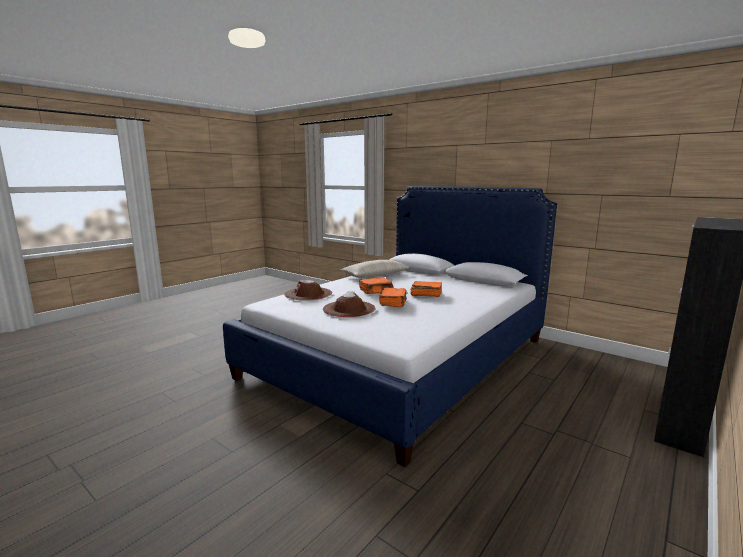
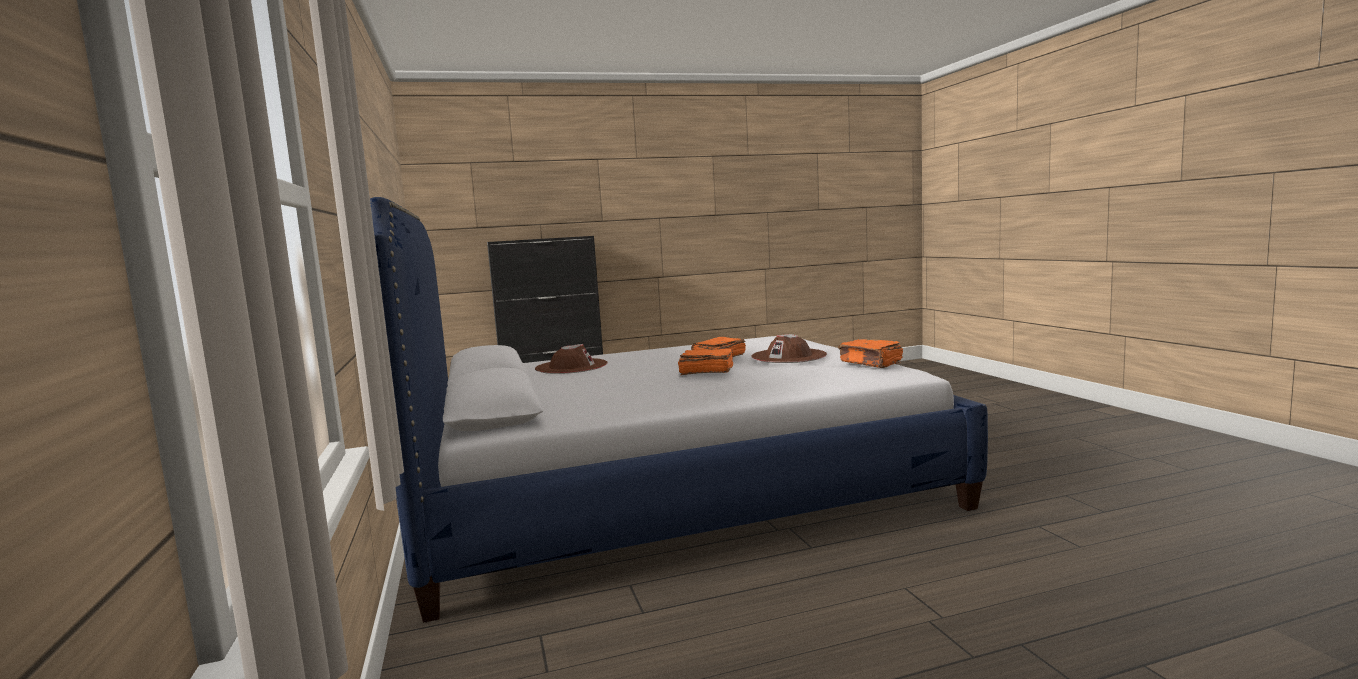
camera: 145 degrees left, 5 degrees down
brown hat [285,280,332,301] -> brown hat moved to [535,344,608,374]
beige pillow [341,260,410,278] -> none
orange book [410,281,442,297] -> orange book moved to [838,339,903,368]

